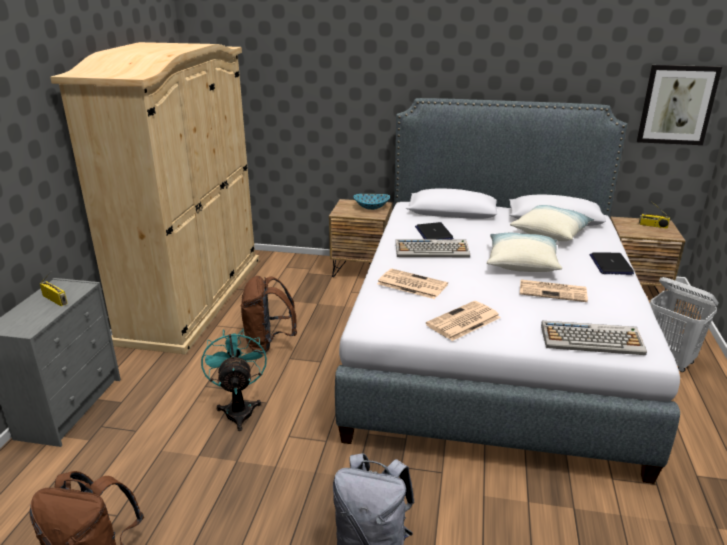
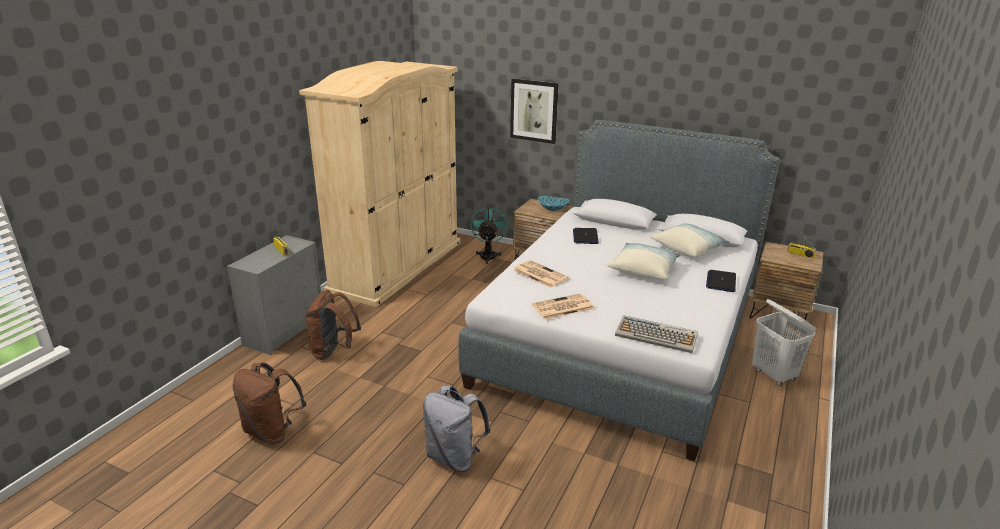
camera: 15 degrees right, 0 degrees up
turquoise fan [201,329,267,431] -> turquoise fan moved to [470,206,508,264]
brown backpack [241,276,297,354] -> brown backpack moved to [305,290,361,360]
keyboard [396,239,470,257] -> none
newspaper [520,280,588,302] -> none
picture [637,65,722,145] -> picture moved to [510,79,559,144]

